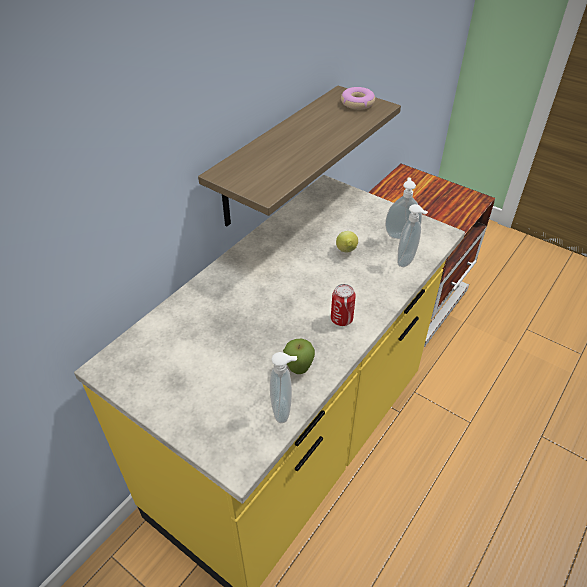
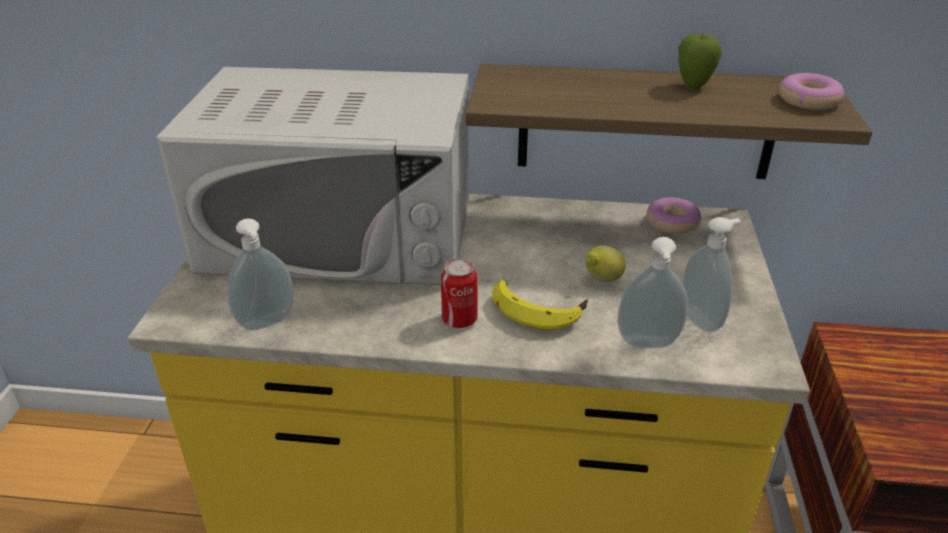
camera: 60 degrees right, 10 degrees down
apple [283,339,315,374] -> apple moved to [678,33,722,90]
none -> white microwave [156,67,469,285]
none -> banana [492,280,588,330]
none -> donut [646,197,701,234]

